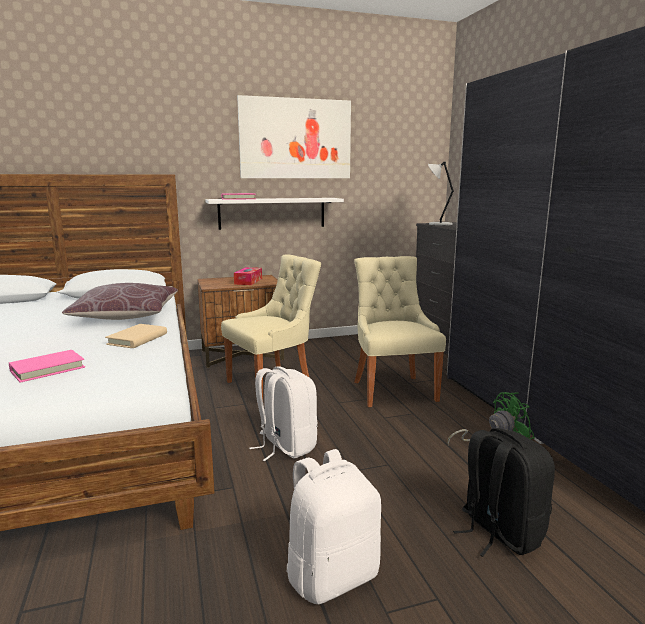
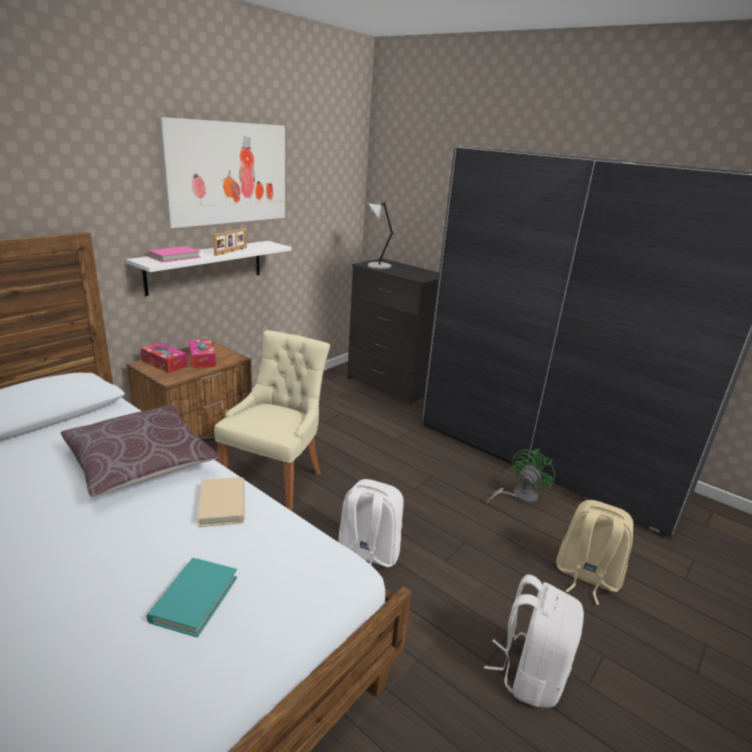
camera: 35 degrees left, 10 degrees up
pink book [9,350,85,383] -> turquoise book [147,558,237,637]
beige chair [354,256,446,407] -> none
black backpack [453,428,555,557] -> beige backpack [556,500,633,605]
none -> tissue box [141,342,188,373]
none -> picture frame [213,228,247,256]

